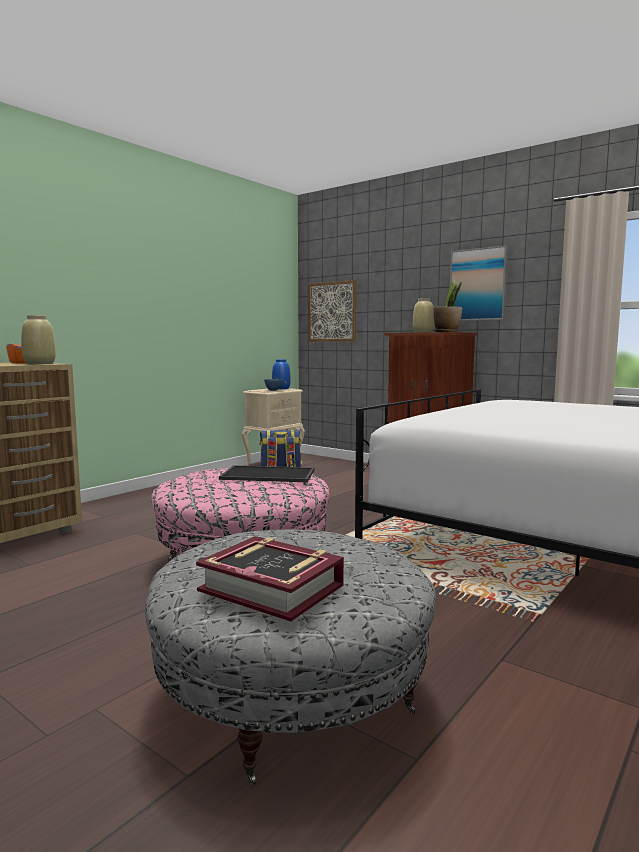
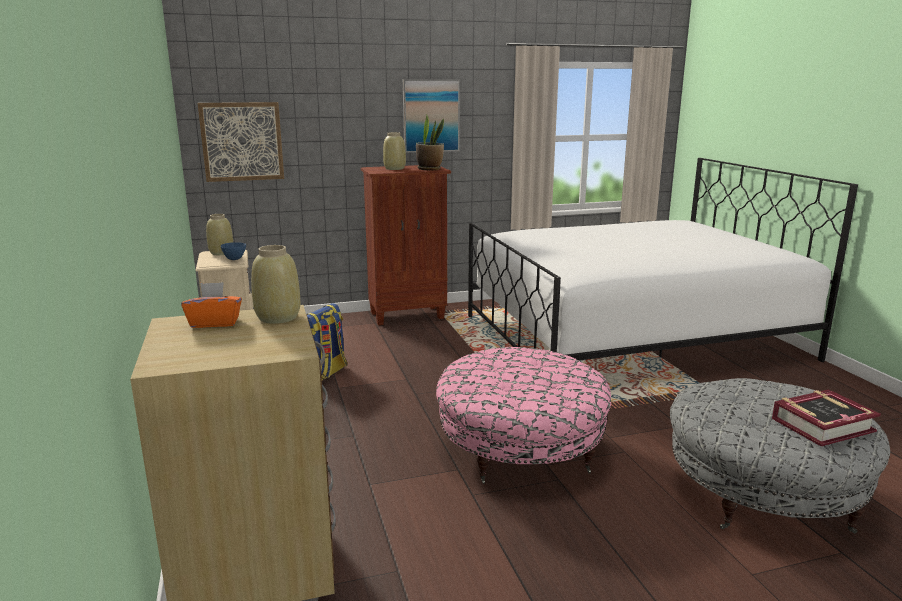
camera: 55 degrees left, 10 degrees up
tray [219,465,314,482] -> none
blue vase [272,359,291,389] -> beige vase [206,214,233,255]

